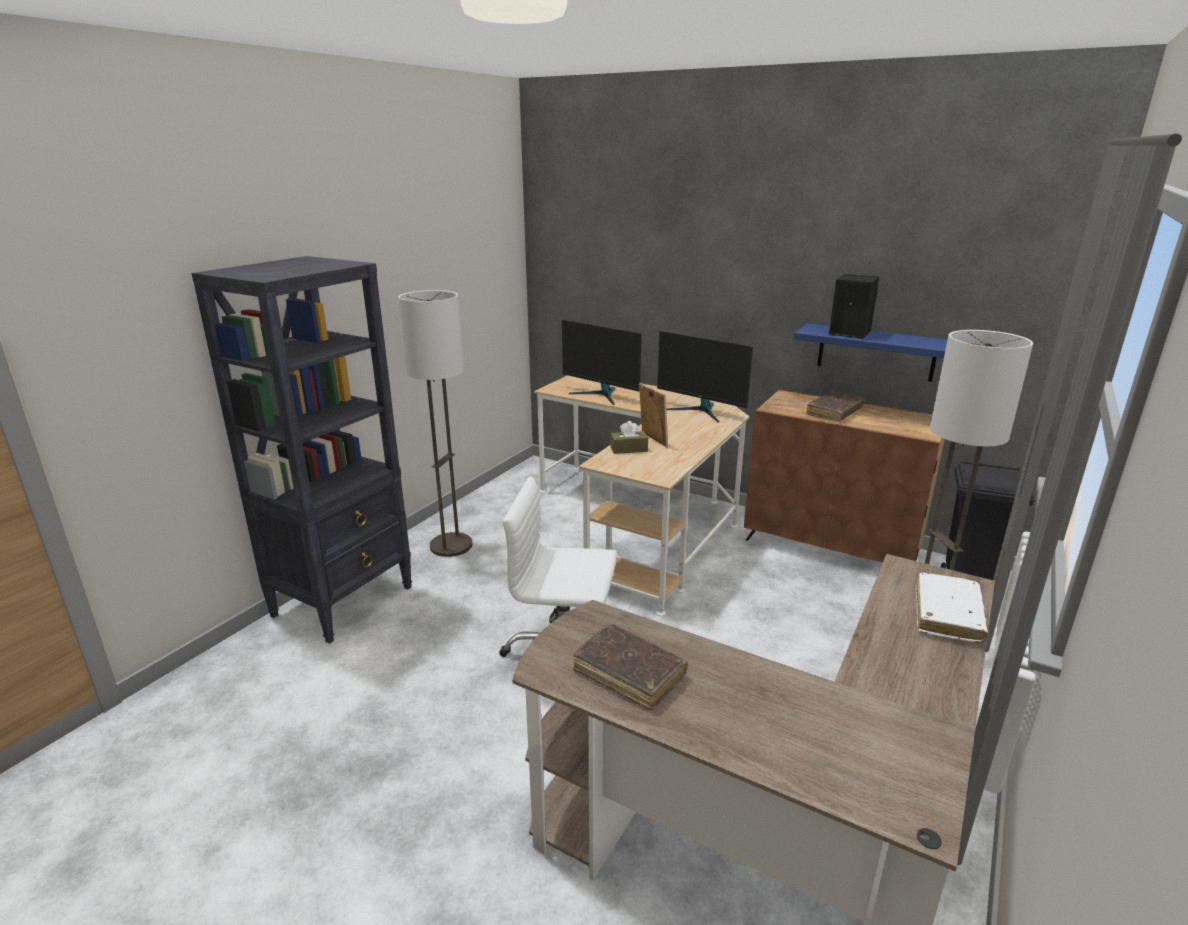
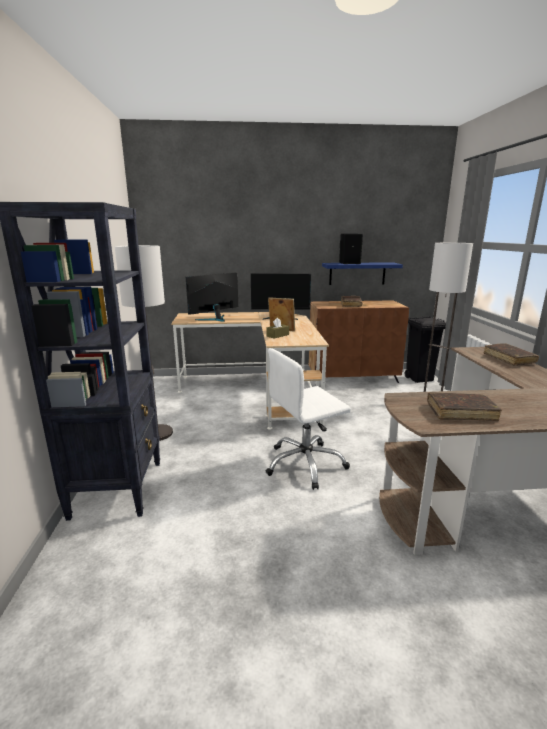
camera: 35 degrees left, 5 degrees down
monitor [562,320,642,405] -> monitor turned 135 degrees clockwise [186,272,238,322]
white book [916,573,988,643] -> brown book [483,343,539,365]

